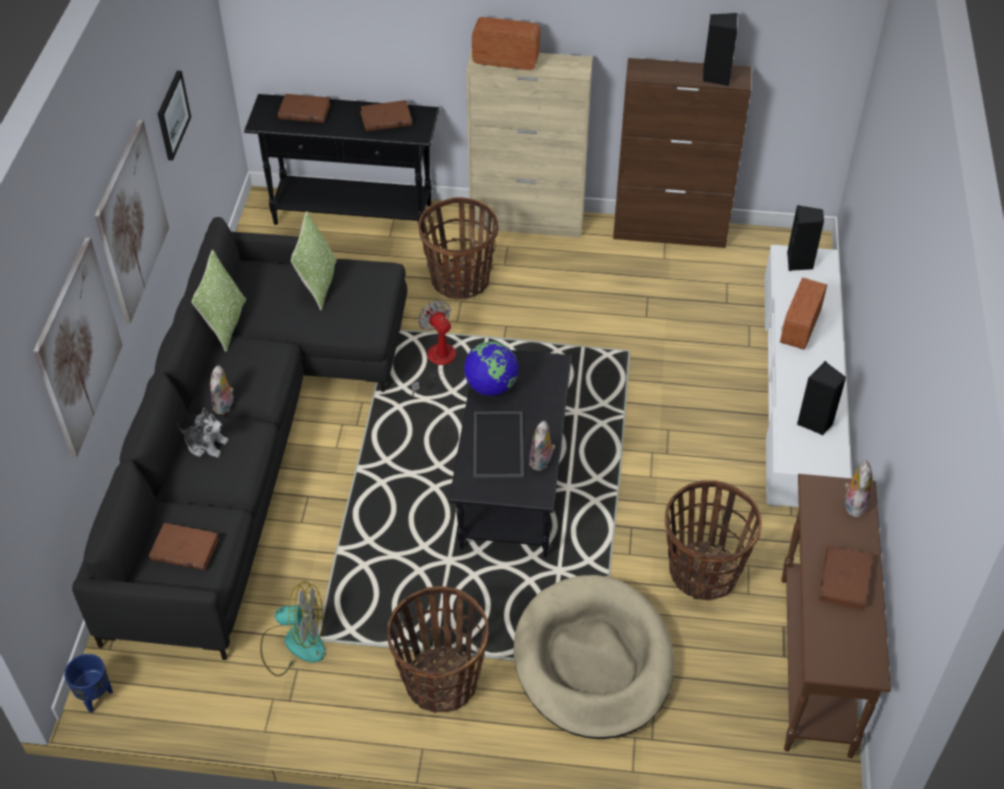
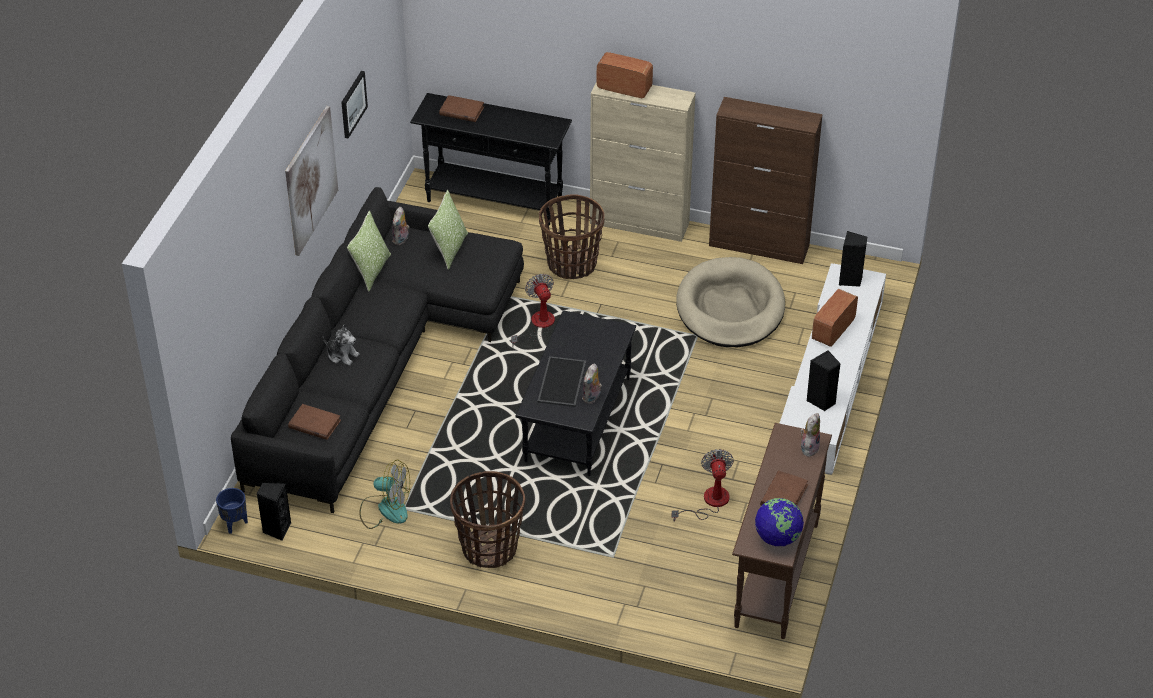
camera: 10 degrees right, 5 degrees down
picture [33,238,123,457] -> none
plush toy [210,365,234,415] -> plush toy moved to [392,207,409,245]
brown book [360,100,412,131] -> none
globe [464,341,518,396] -> globe moved to [755,498,804,546]
beige dog bed [513,575,674,739] -> beige dog bed moved to [676,257,785,347]
basket [665,481,762,601] -> fan [671,449,734,522]
black speaker [703,13,737,86] -> black speaker moved to [257,482,291,541]

